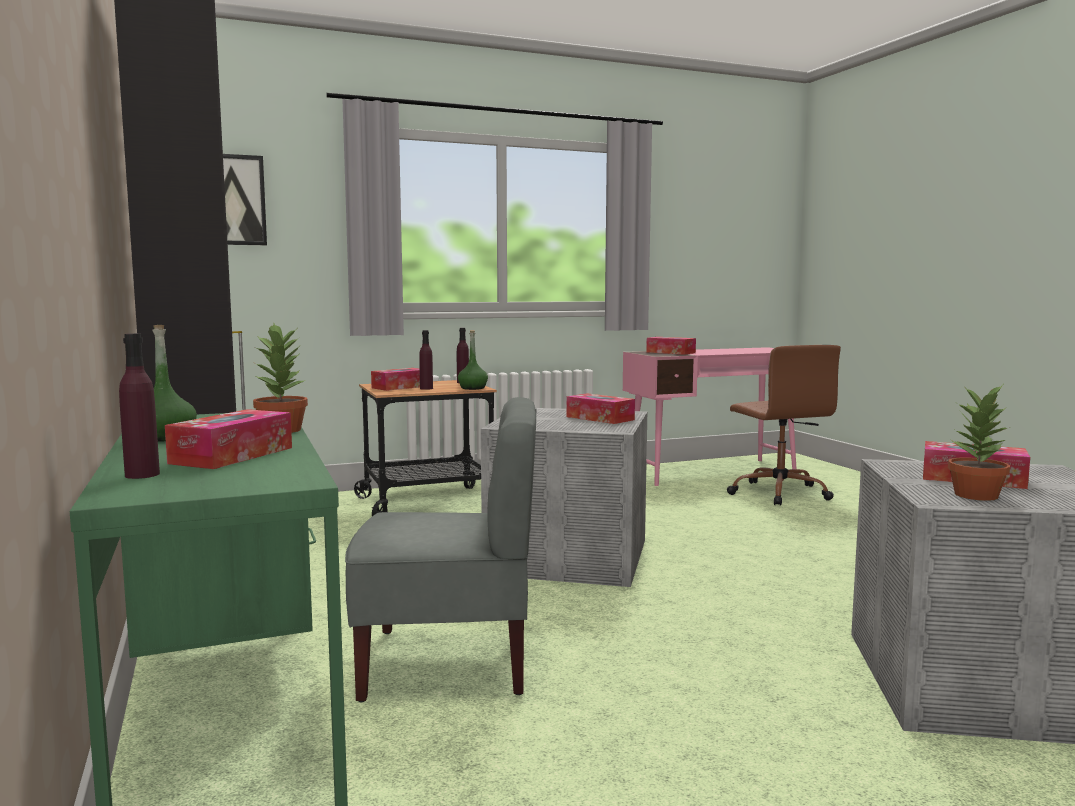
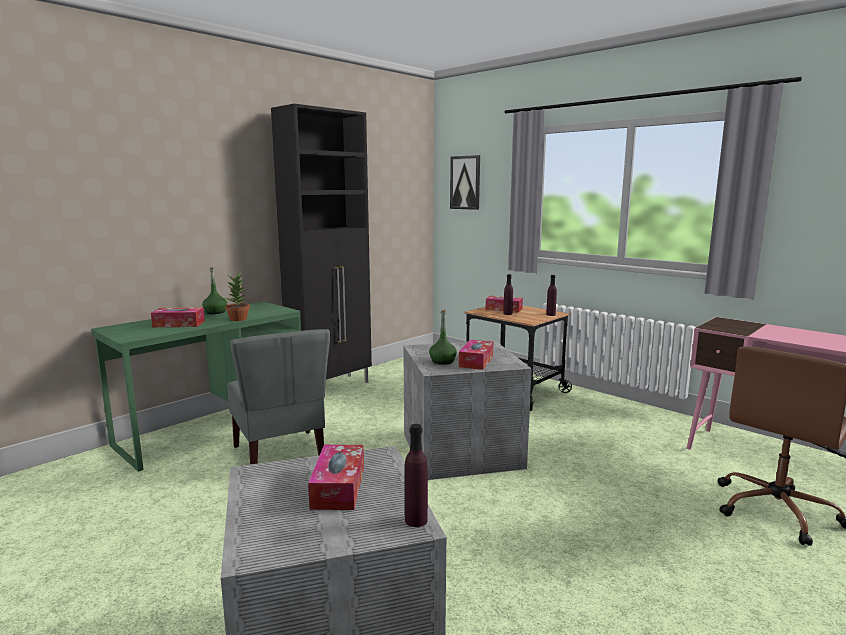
camera: 65 degrees right, 5 degrees up
purple bottle [119,333,160,479] -> purple bottle moved to [405,424,428,527]
green bottle [458,330,488,390] -> green bottle moved to [429,310,457,365]
tissue box [646,337,696,355] -> none
potted plant [948,385,1010,501] -> none

